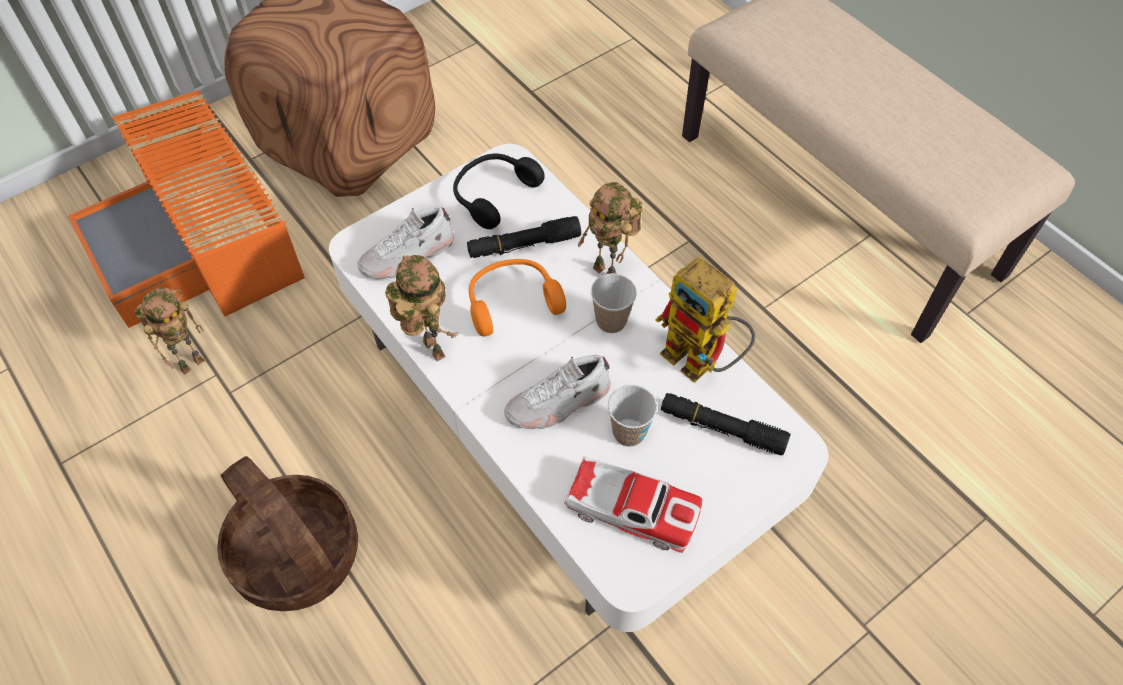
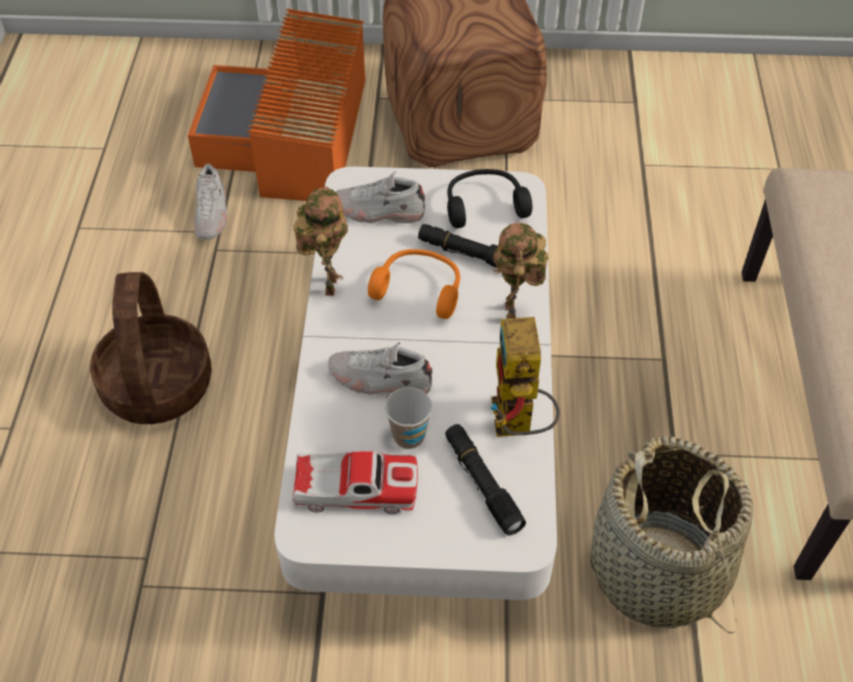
camera: 40 degrees right, 5 degrees down
toy robot [135,287,205,374] -> white shoe [194,164,227,240]
toy car [565,456,702,553] -> toy car turned 60 degrees counterclockwise [292,451,418,514]
cup [591,273,636,333] -> none
none -> basket [590,436,753,633]

